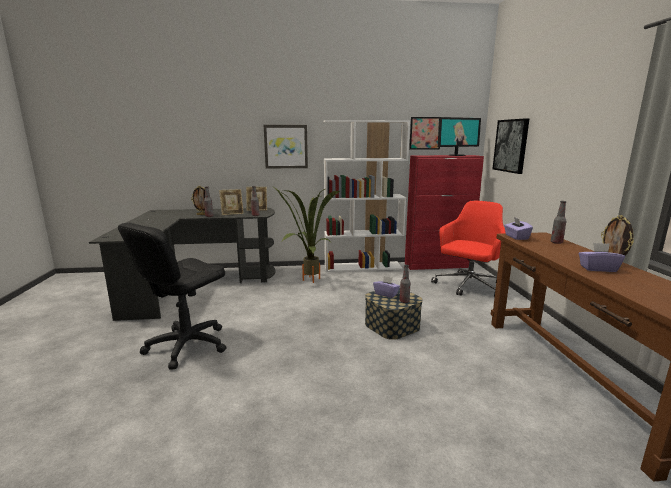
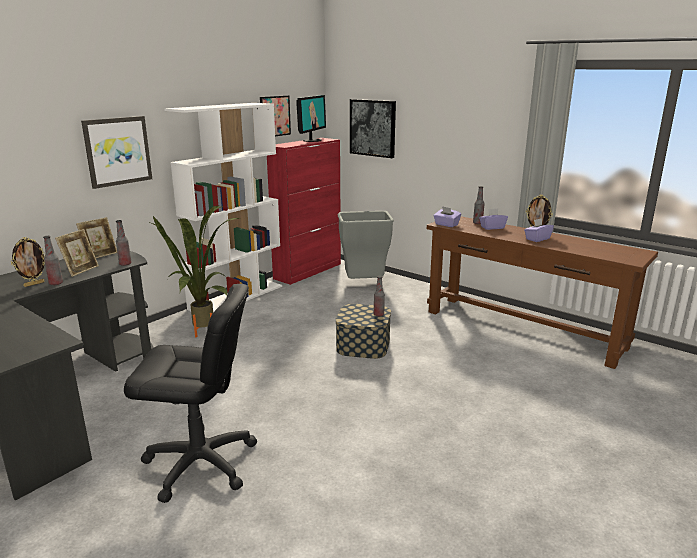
camera: 45 degrees left, 5 degrees up
black office chair [118,222,226,369] -> black office chair turned 75 degrees counterclockwise [124,284,257,503]
purple tissue box [373,276,400,298] -> purple tissue box moved to [479,208,508,230]
red office chair [431,201,505,297] -> grey trash can [338,211,394,279]

